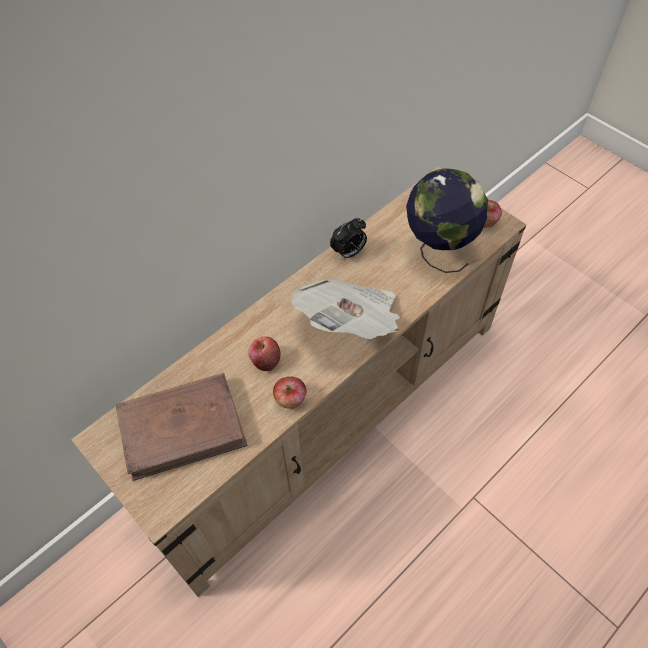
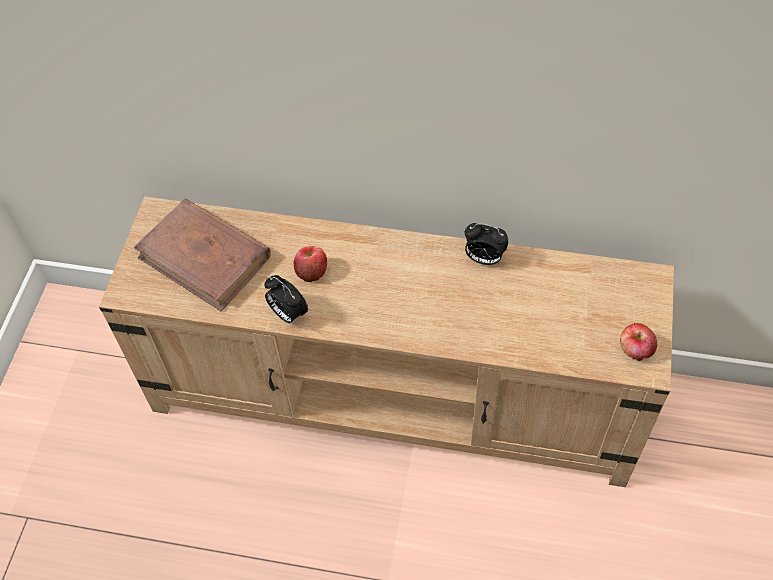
camera: 55 degrees right, 0 degrees up
apple [273,377,306,409] -> alarm clock [264,275,308,324]
newspaper [291,277,400,339] -> none
globe [406,168,489,273] -> none

